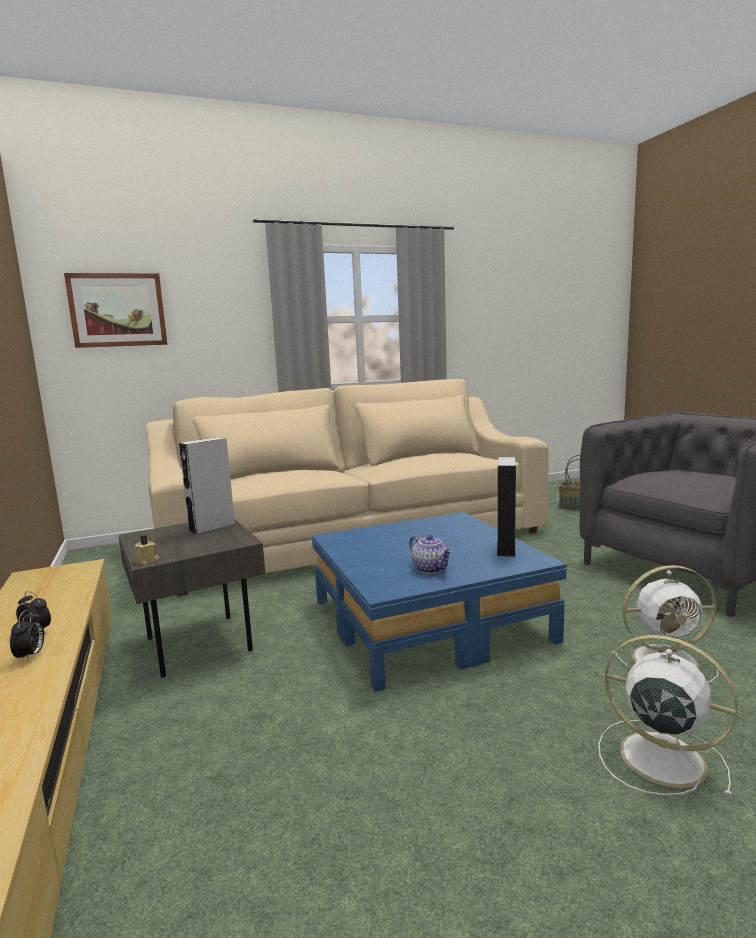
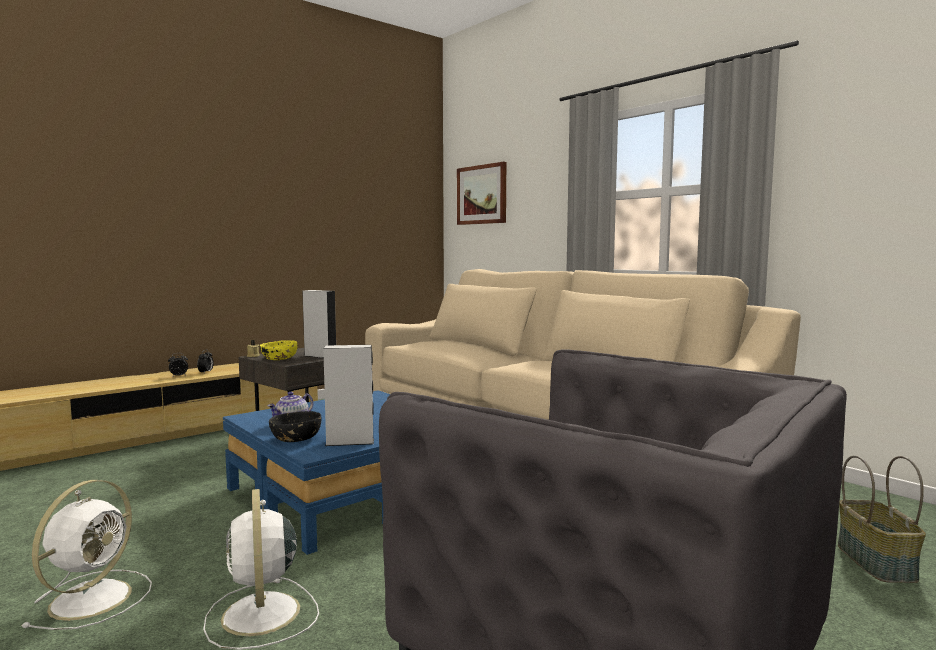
camera: 70 degrees right, 5 degrees down
none -> yellow bowl [260,340,298,360]
none -> black bowl [269,411,321,442]

